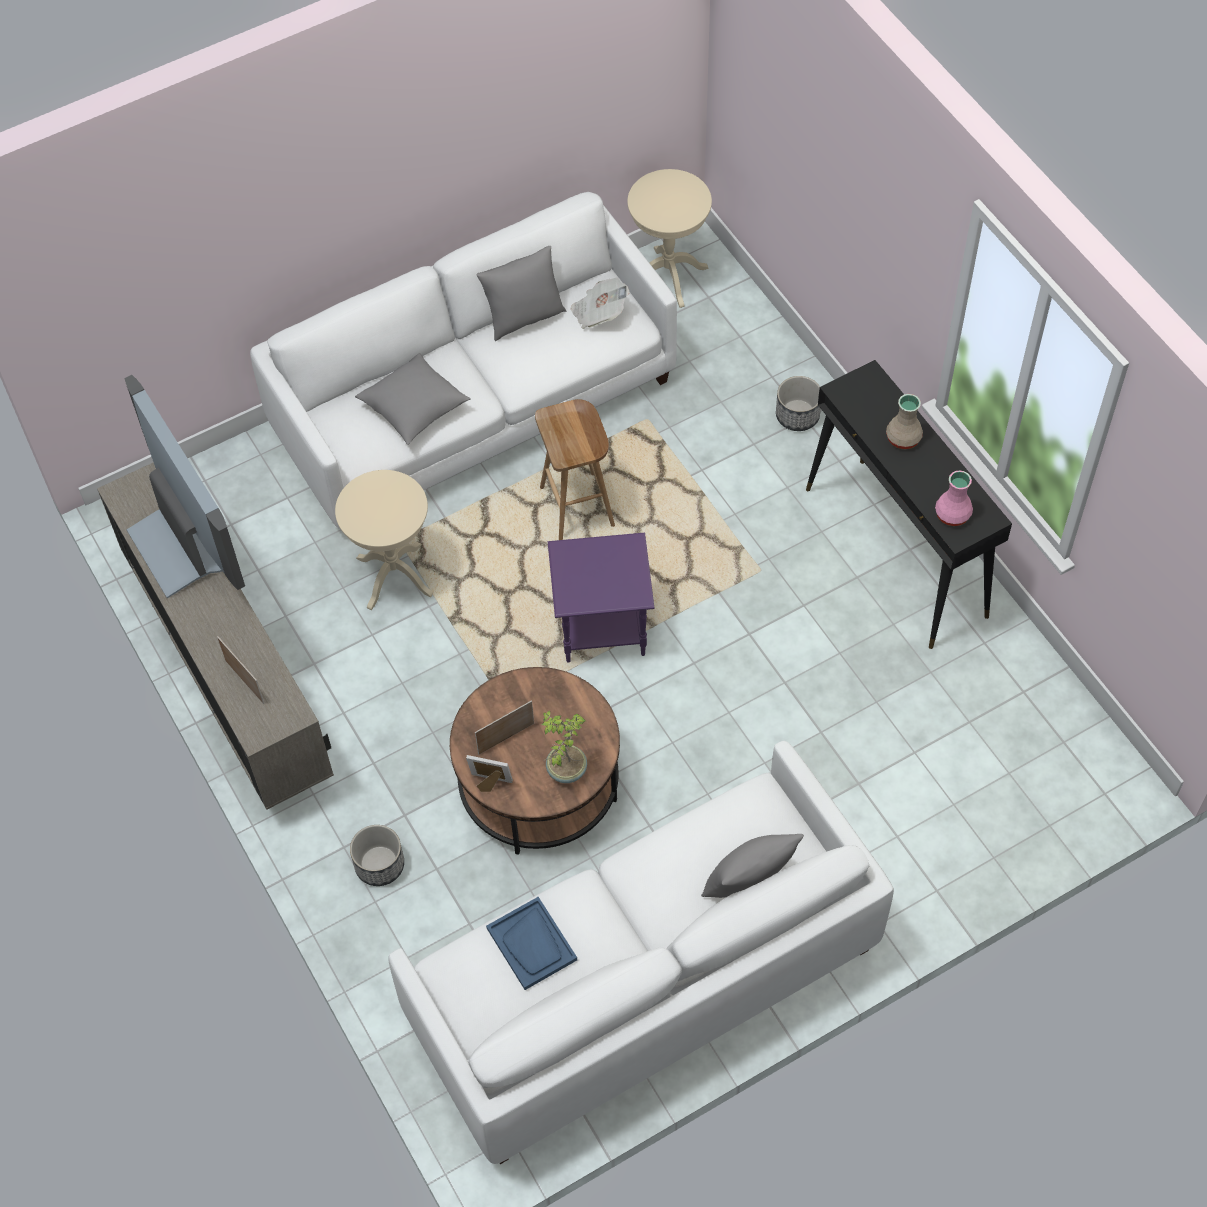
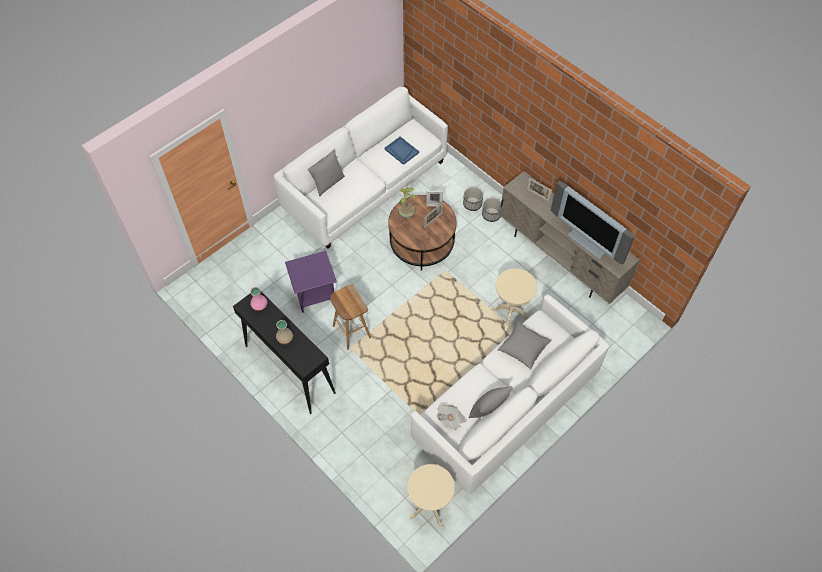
camera: 165 degrees right, 0 degrees up
brown stool [535,399,615,540] -> brown stool moved to [330,284,371,350]
purple side table [548,533,655,663] -> purple side table moved to [285,251,337,313]
planter [776,376,821,431] -> planter moved to [482,198,501,222]

